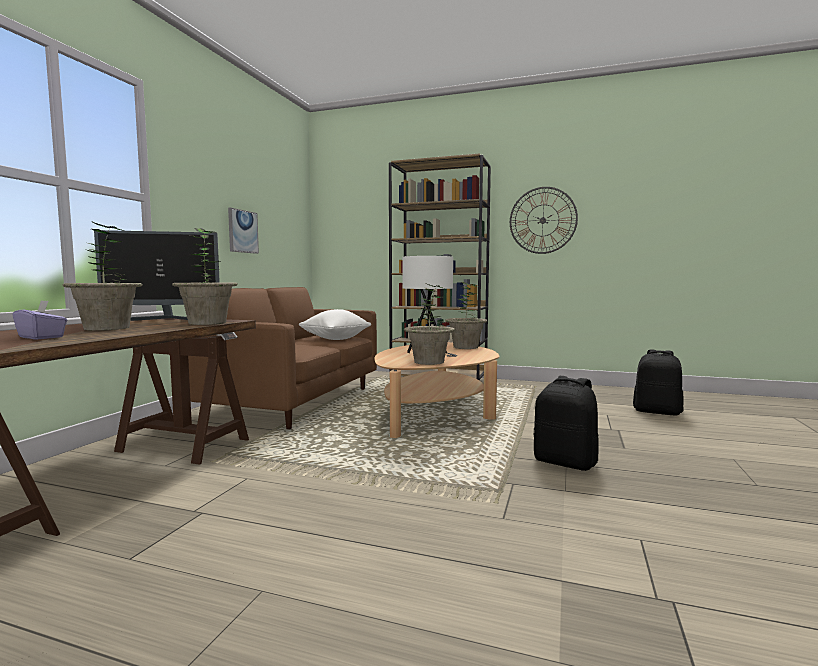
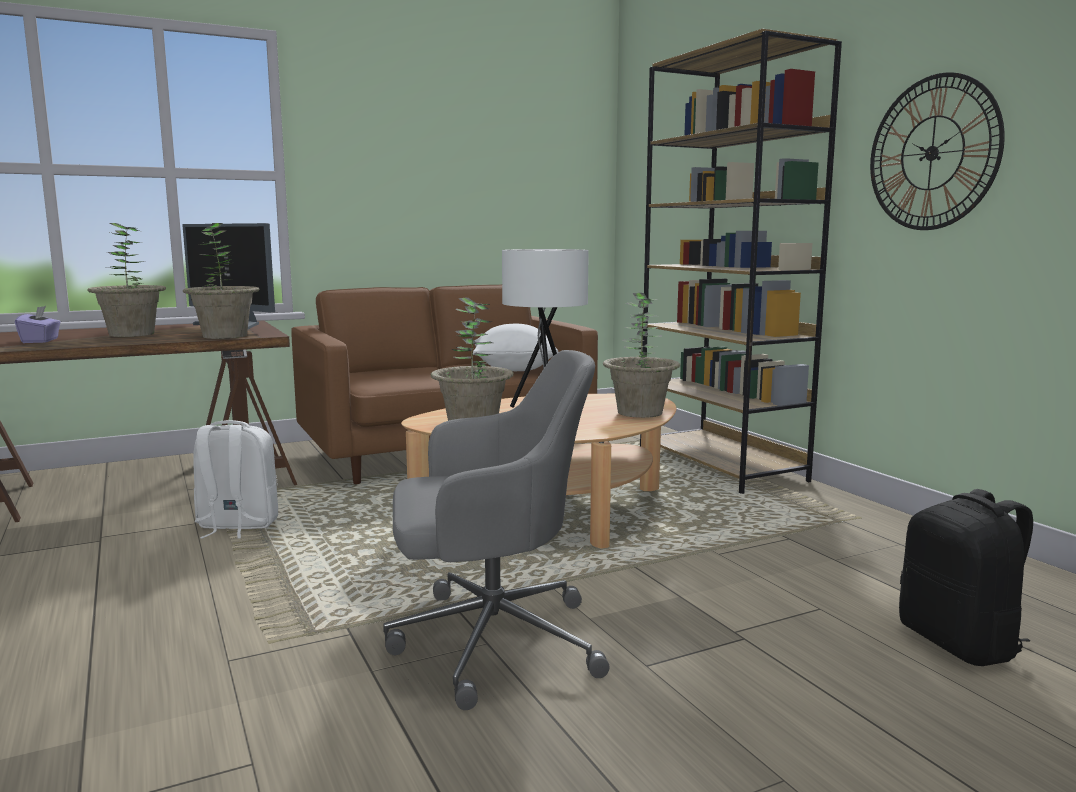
camera: 45 degrees right, 5 degrees up
picture [228,208,259,254] -> none
black backpack [533,376,599,471] -> grey office chair [383,350,610,710]
none -> white backpack [193,420,278,539]

